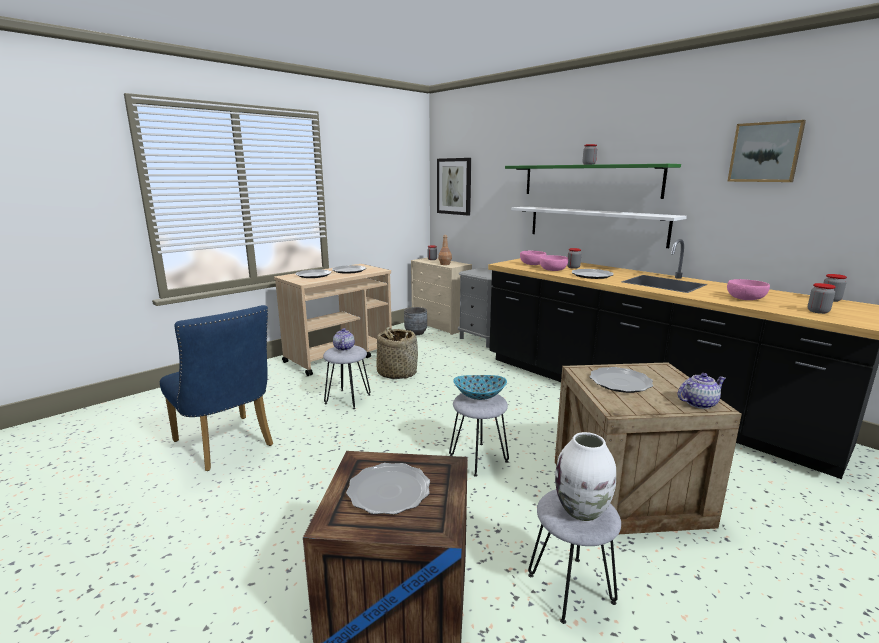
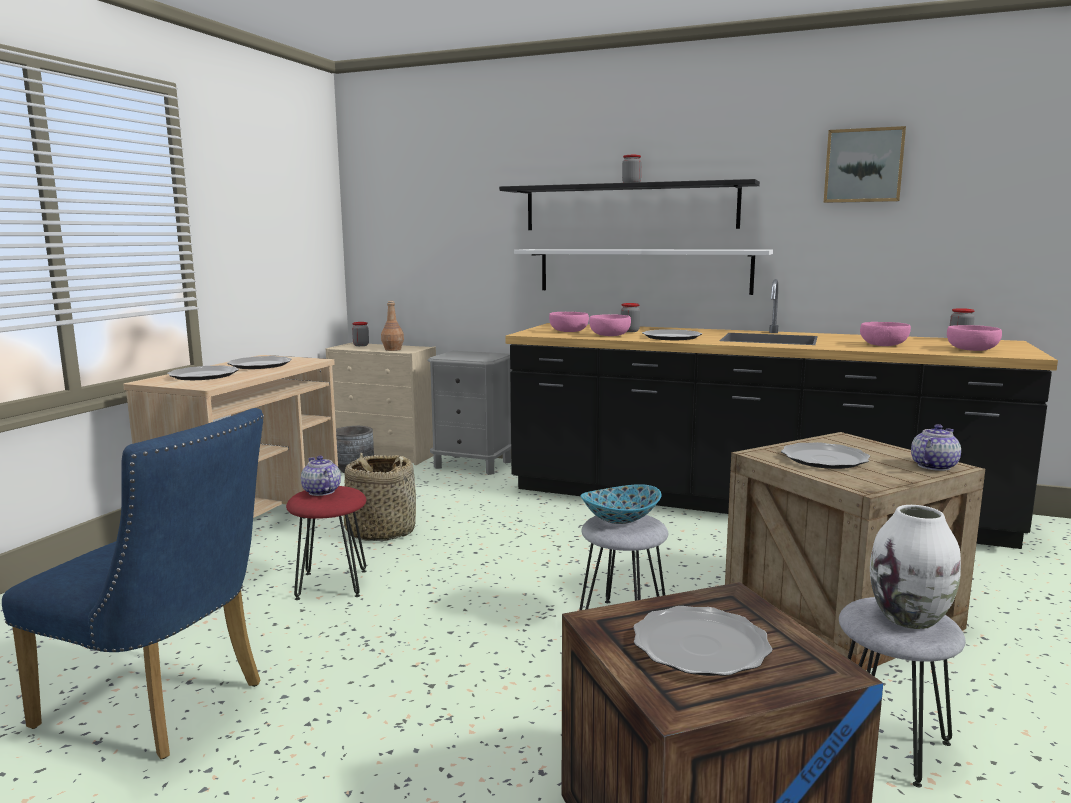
camera: 25 degrees left, 5 degrees down
grey stool [323,345,371,409] -> red stool [286,486,366,600]
picture [437,158,471,216] -> none
green shelf [505,164,681,199] -> black shelf [499,179,760,230]
jar [808,283,836,314] -> pink bowl [947,325,1002,351]

